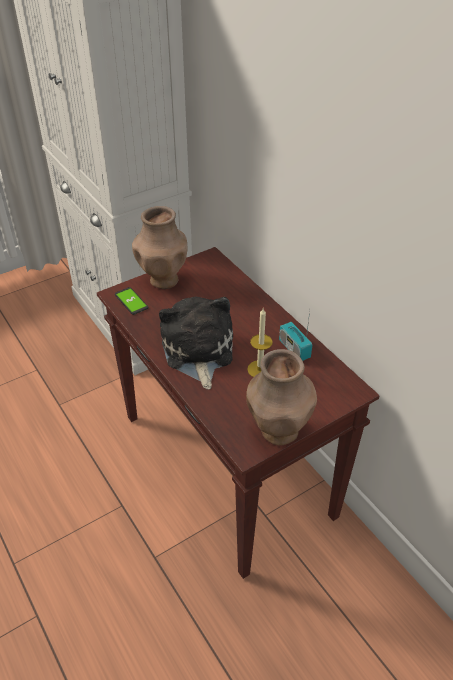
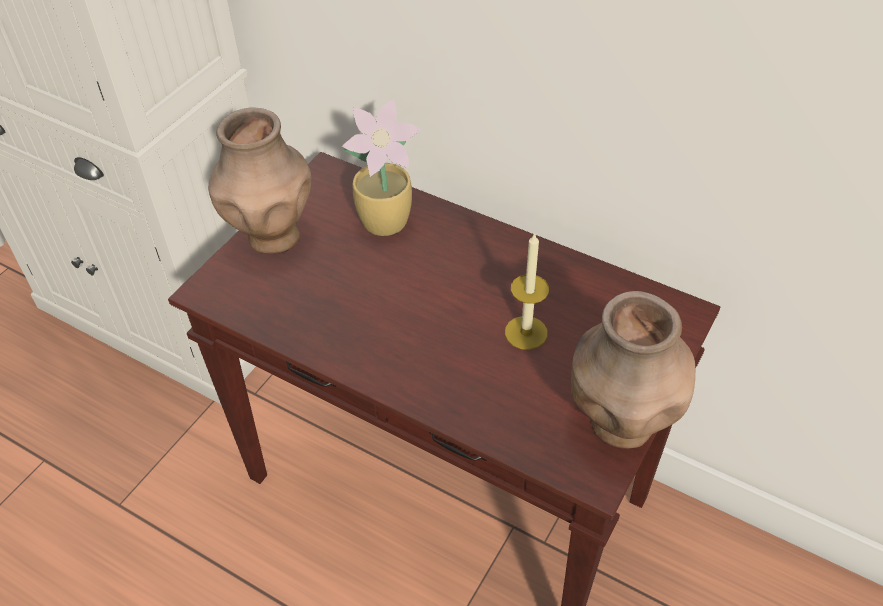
camera: 25 degrees left, 5 degrees up
phone [115,287,149,315] -> none
plush toy [159,296,233,389] -> none
radio [279,311,312,361] -> none
none -> potted plant [341,99,421,236]

